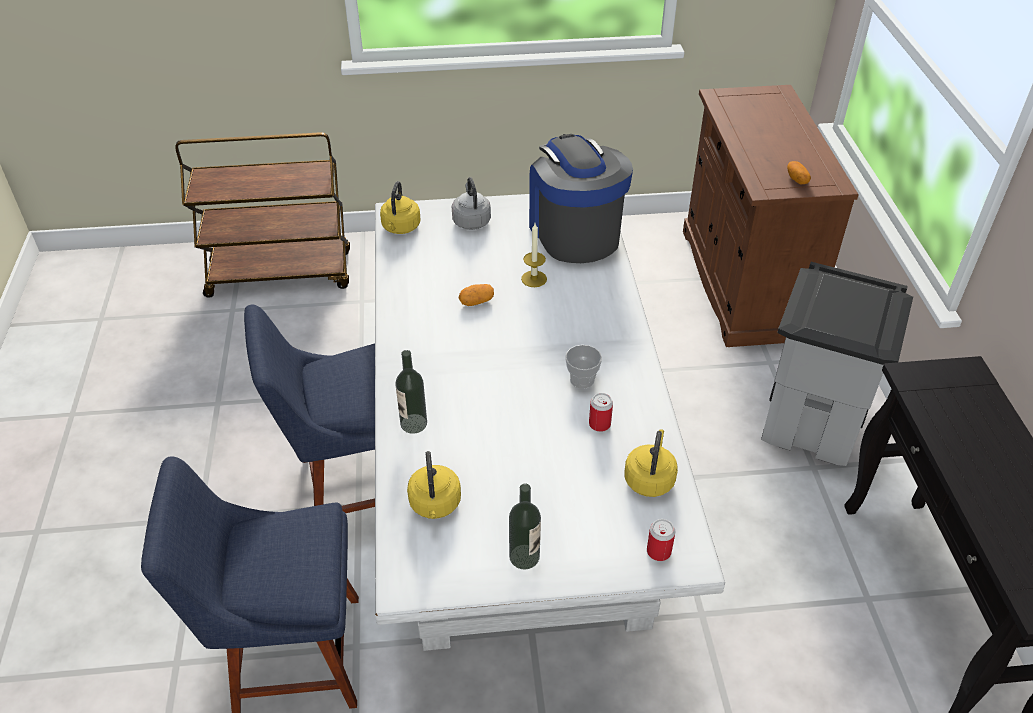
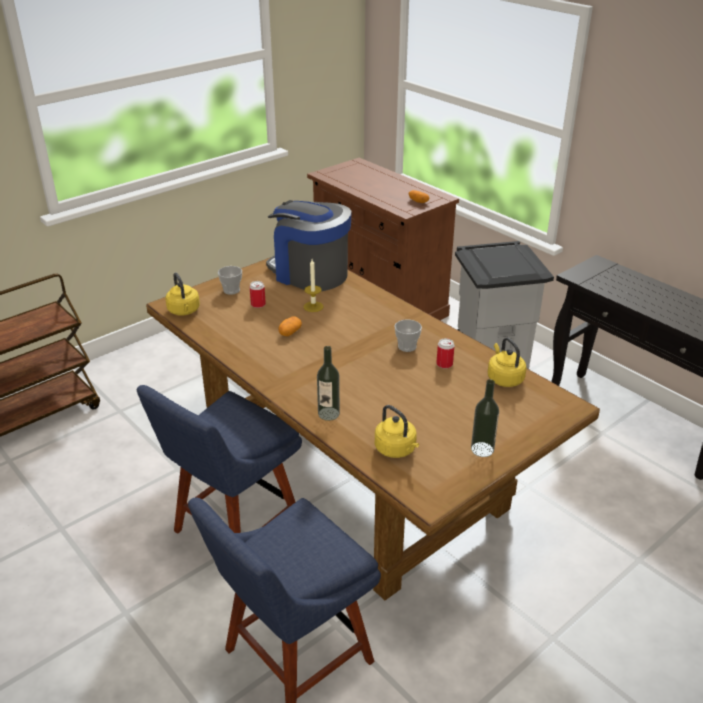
camera: 35 degrees left, 10 degrees down
white dining table [375,194,725,651] -> brown dining table [146,257,600,600]
grey kettle [452,177,491,230] -> cup [218,266,242,295]
can [647,519,675,561] -> can moved to [250,281,266,308]

